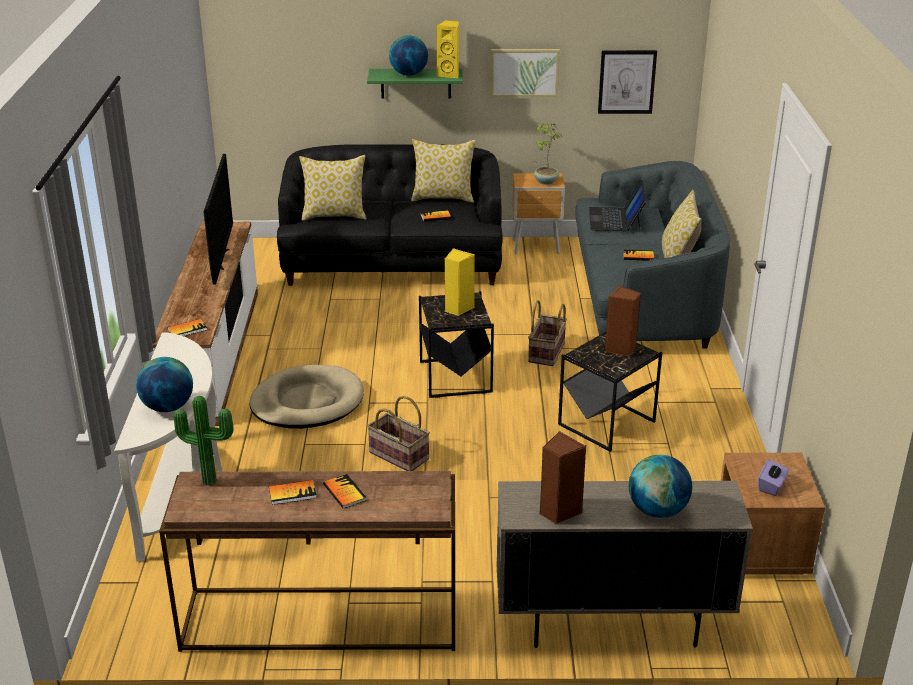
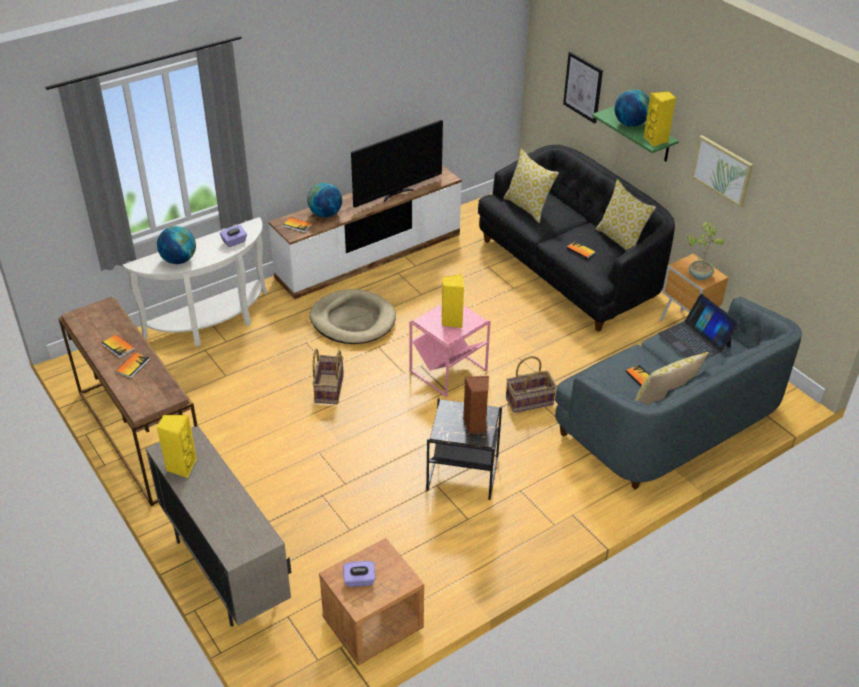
camera: 55 degrees right, 10 degrees up
potted plant [174,396,234,486] -> none
black side table [419,291,494,398] -> pink side table [410,304,491,397]
brown speaker [540,431,587,525] -> yellow speaker [157,415,197,478]
laptop [589,180,646,231] -> laptop turned 90 degrees counterclockwise [658,294,739,359]
picture [598,50,657,114] -> picture moved to [563,52,603,124]
globe [629,455,692,518] -> globe moved to [307,183,342,218]
none -> purple tissue box [220,225,247,247]

